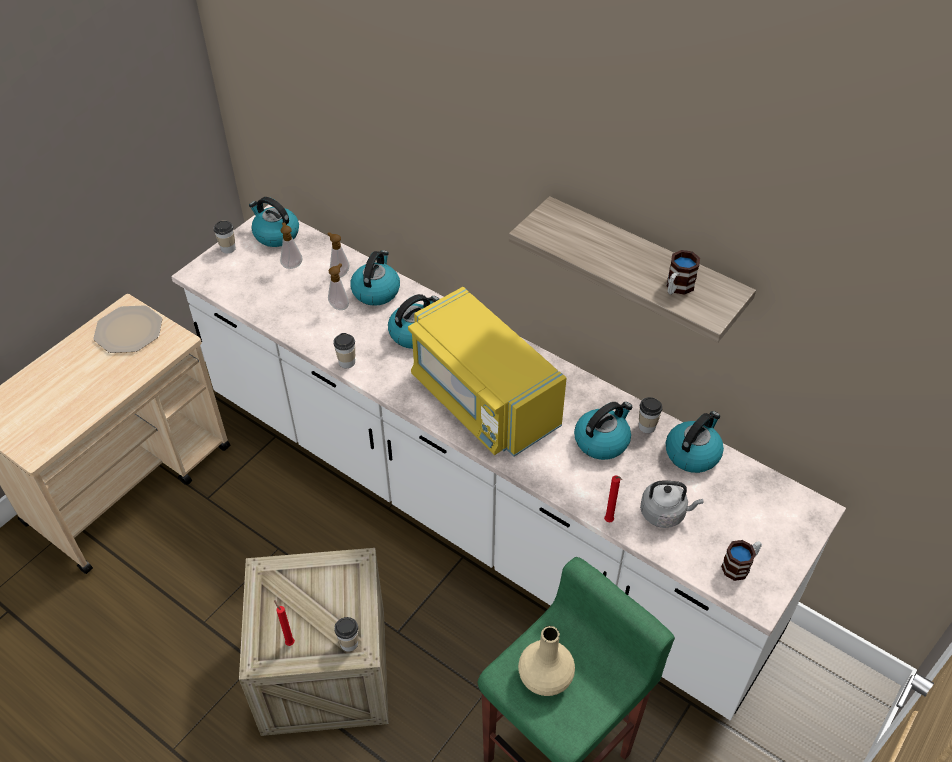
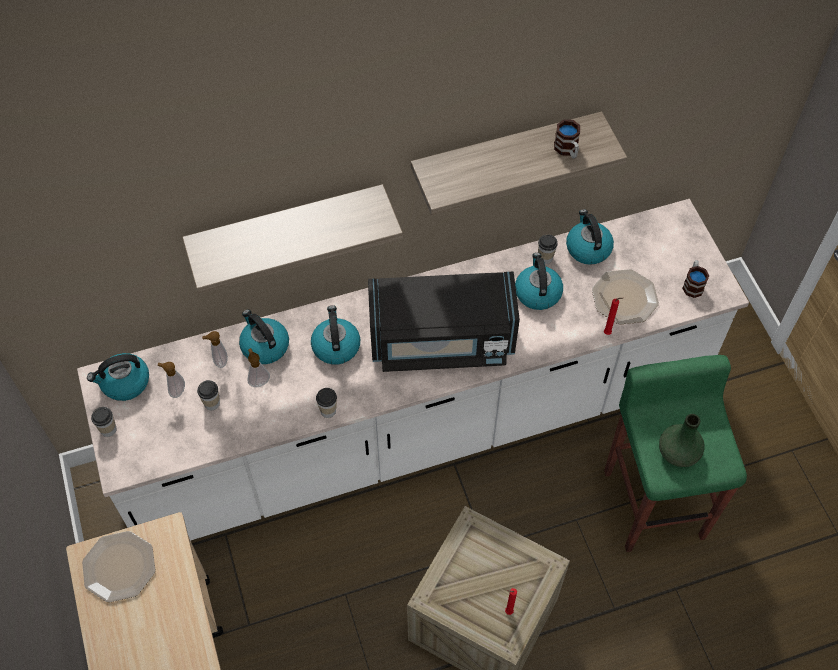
camera: 55 degrees left, 10 degrees up
cup [334,617,358,652] -> cup moved to [197,380,220,410]
yellow microwave [408,287,566,457] -> black microwave [368,272,520,372]
beige vase [518,626,575,696] -> green vase [659,414,705,467]
grey kettle [640,481,703,528] -> plate [592,269,659,324]
none -> shelf [182,184,403,294]

